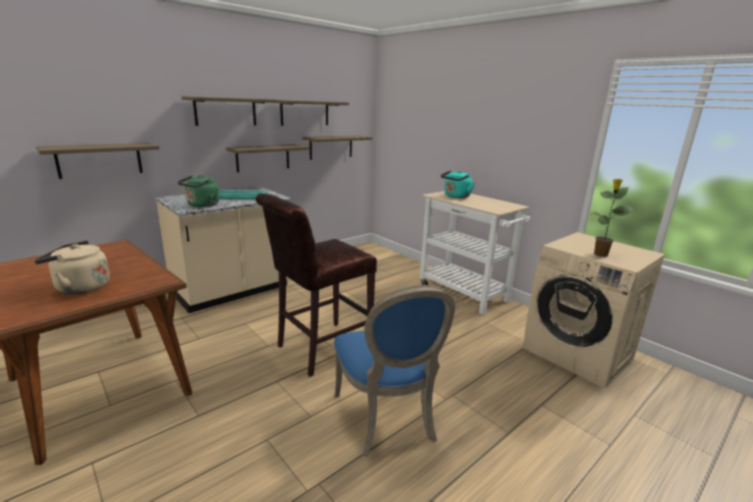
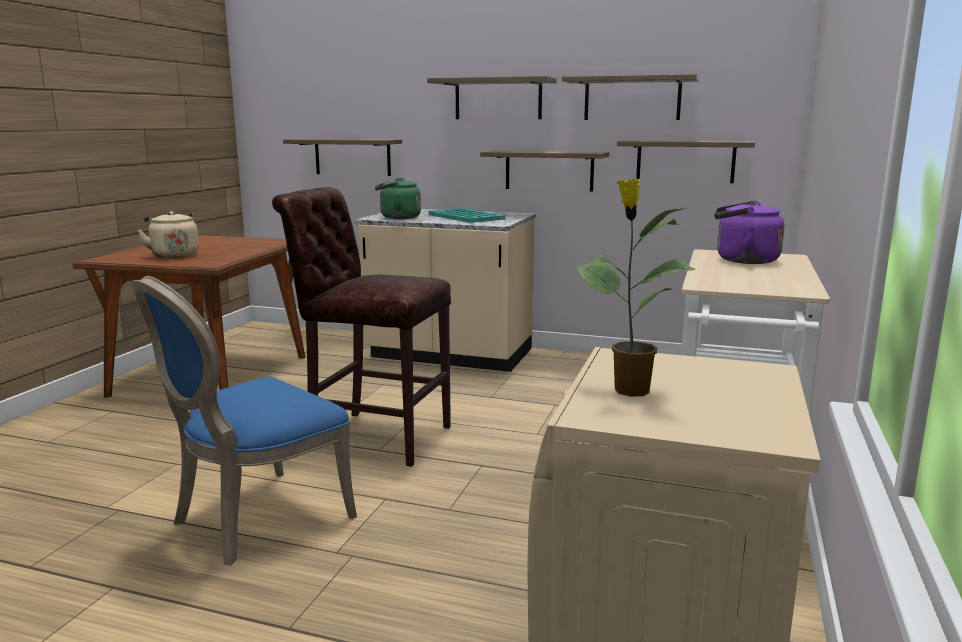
camera: 60 degrees right, 5 degrees down
turquoise kettle [441,171,475,198] -> purple kettle [714,200,785,264]

